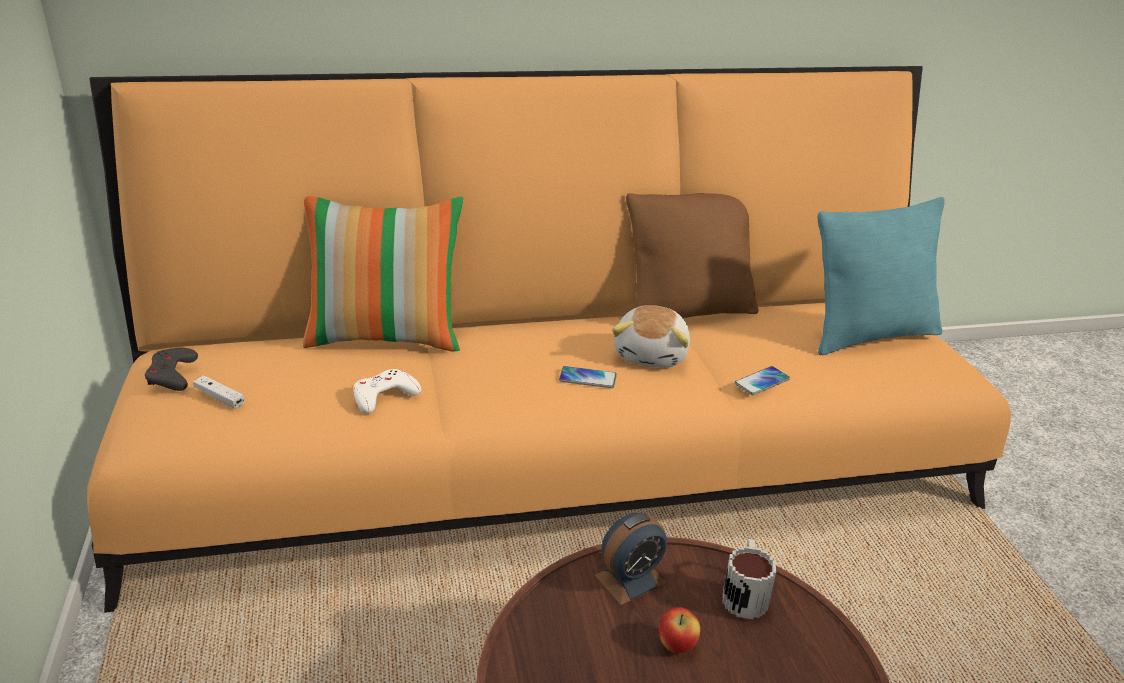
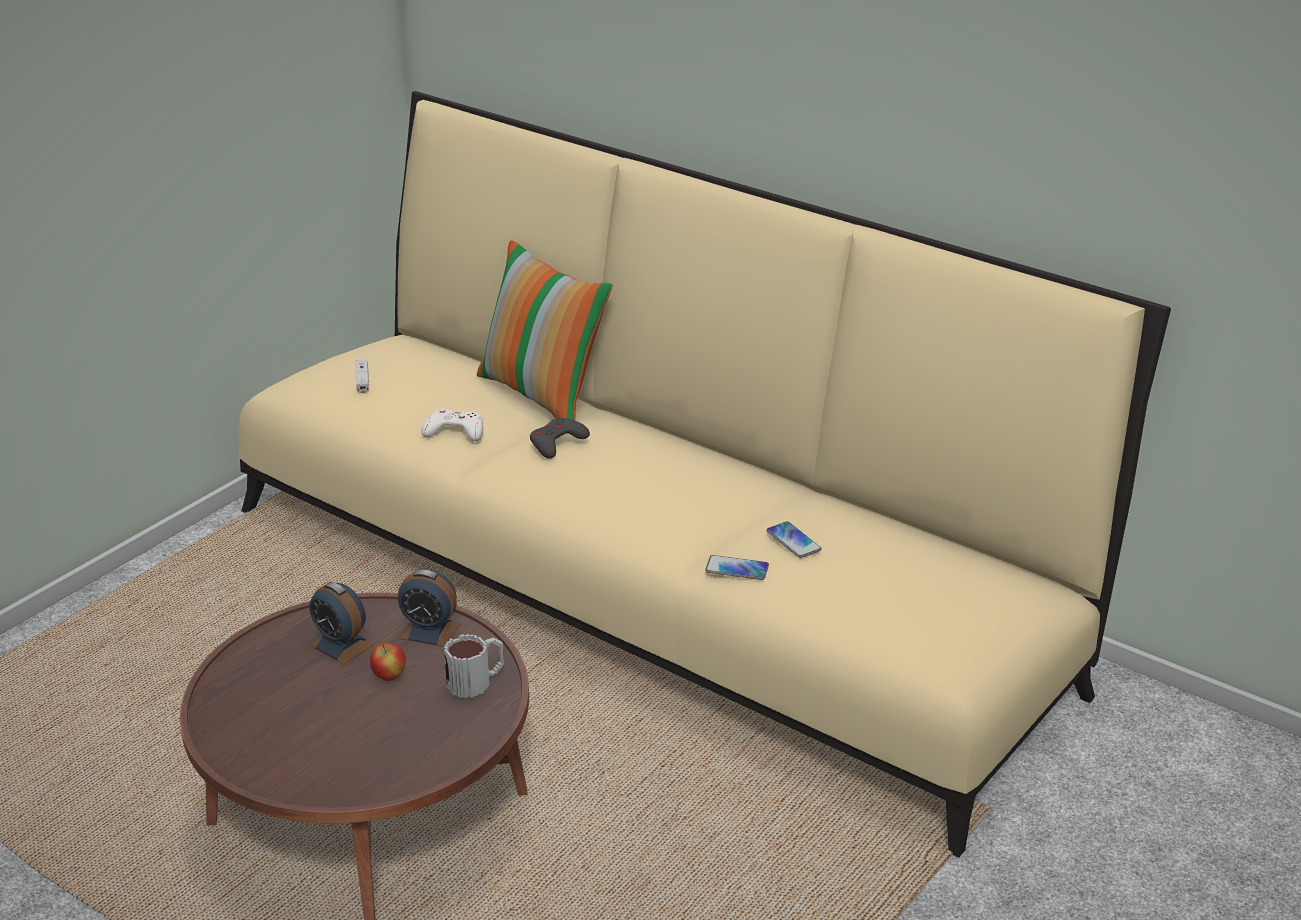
camera: 50 degrees right, 0 degrees up
orange sofa [87,66,1011,613] -> beige sofa [238,91,1171,857]
grey game controller [145,348,198,391] -> grey game controller moved to [530,418,590,459]
phone [559,366,617,388] -> phone moved to [766,521,822,558]
plush toy [612,305,690,368] -> none
brown pillow [626,193,759,318] -> none
turquoise pillow [818,197,945,355] -> none
none -> alarm clock [309,582,374,665]

